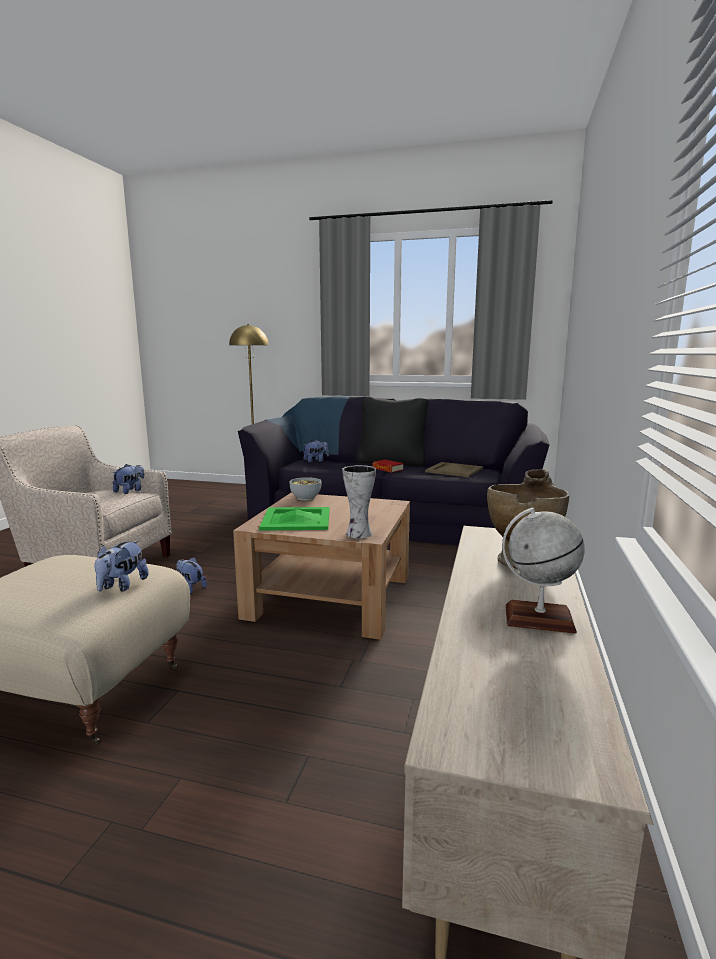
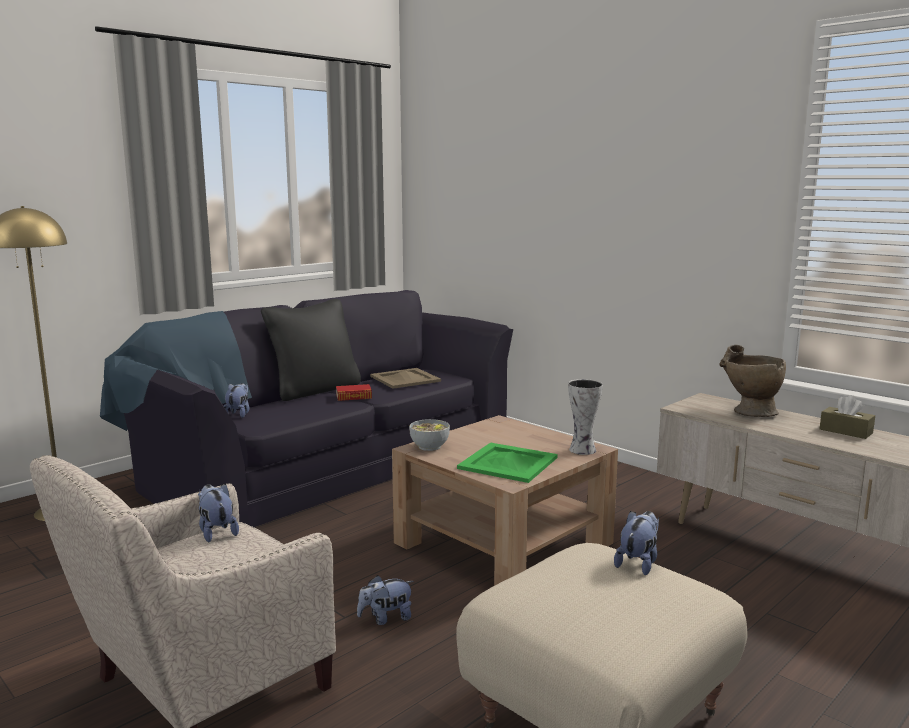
camera: 60 degrees left, 0 degrees up
plush toy [94,540,149,592] -> plush toy turned 105 degrees counterclockwise [614,511,659,575]
globe [502,508,585,634] -> brown tissue box [820,395,875,439]

